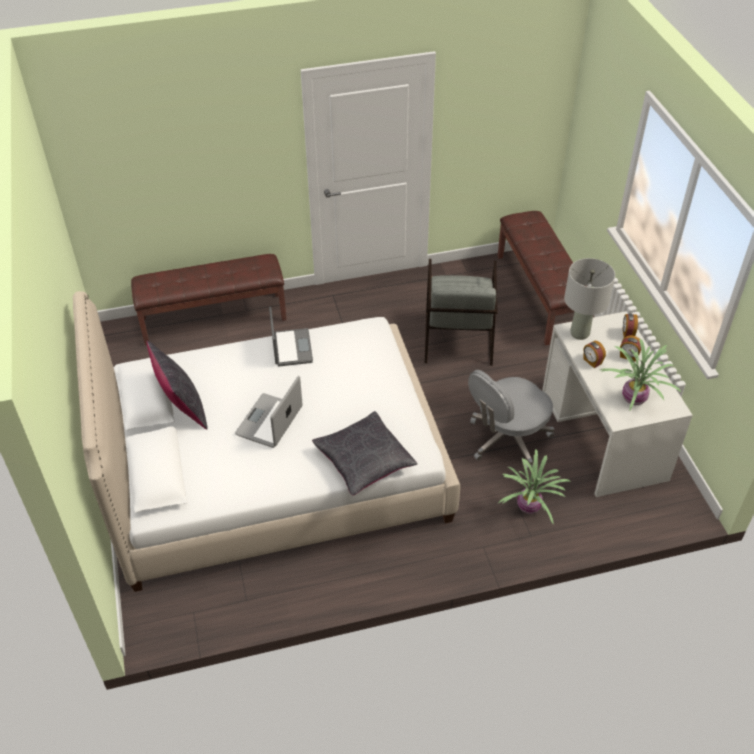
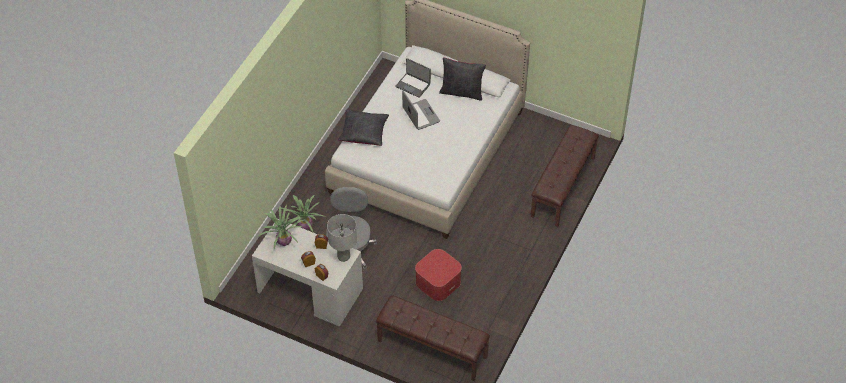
camera: 130 degrees right, 5 degrees up
laptop [269,307,313,366] -> laptop moved to [395,58,431,98]
grey armchair [425,259,498,366] -> ottoman [415,249,462,301]

